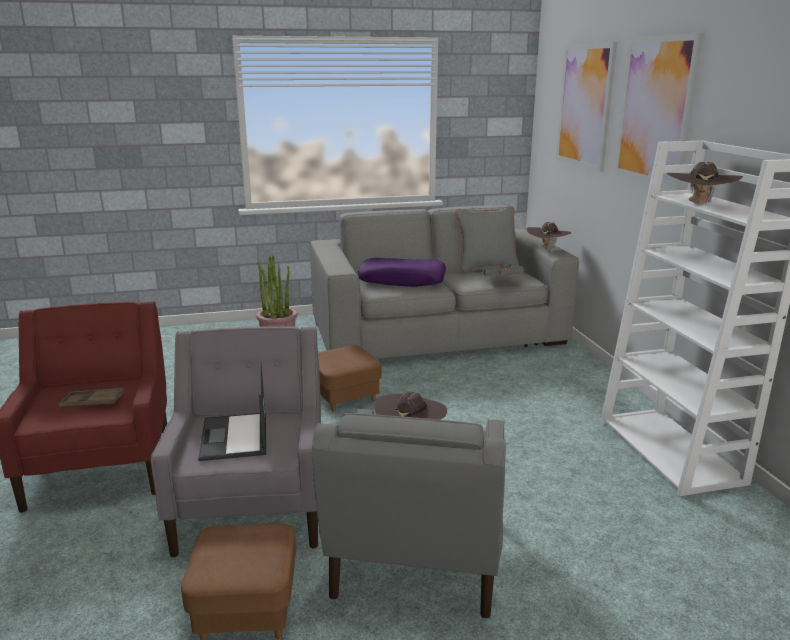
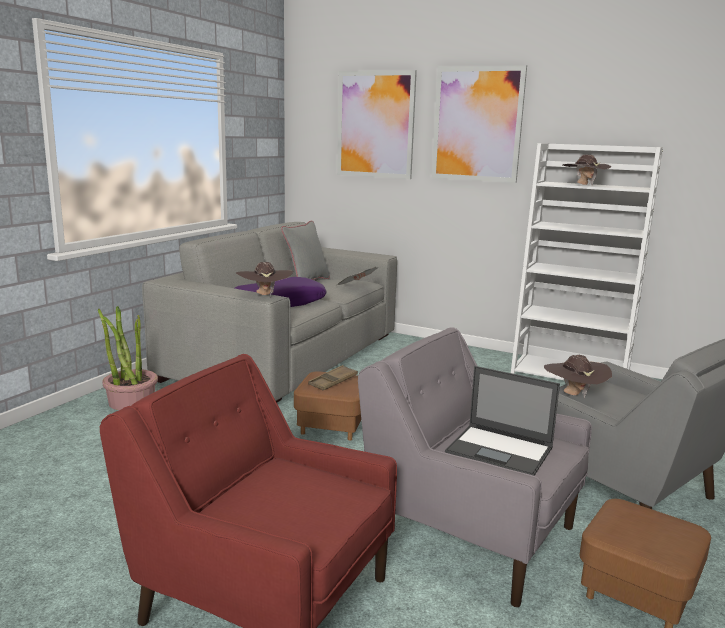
camera: 50 degrees left, 5 degrees down
brown tray [58,388,125,407] -> brown tray moved to [308,365,358,390]
brown hat [527,222,571,250] -> brown hat moved to [236,262,293,296]

